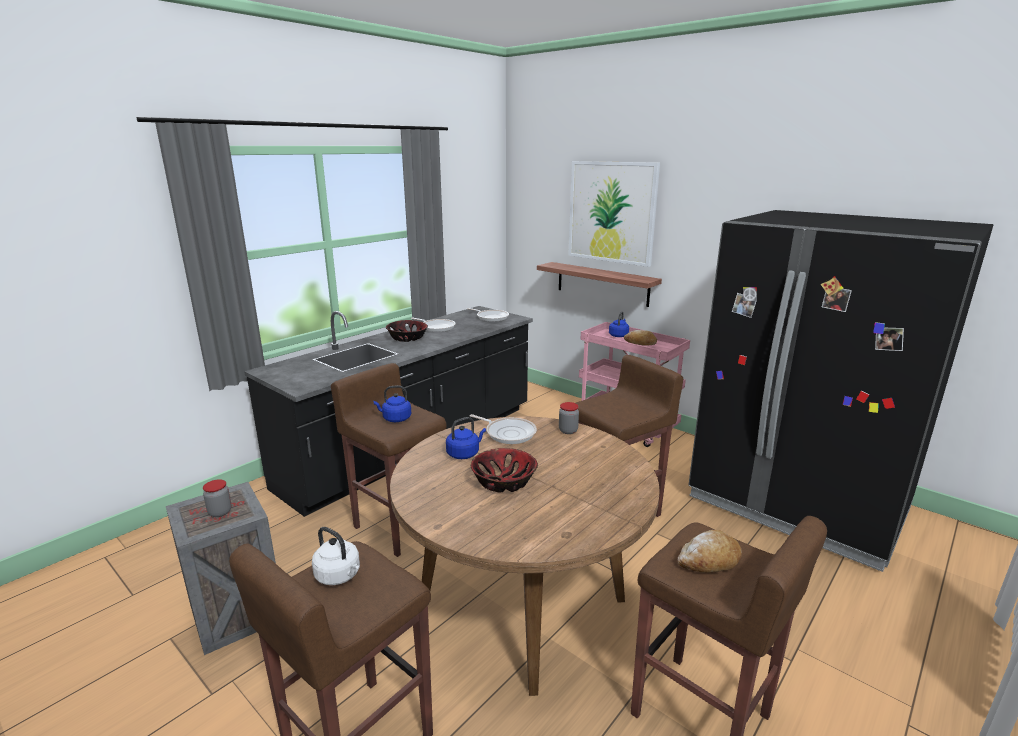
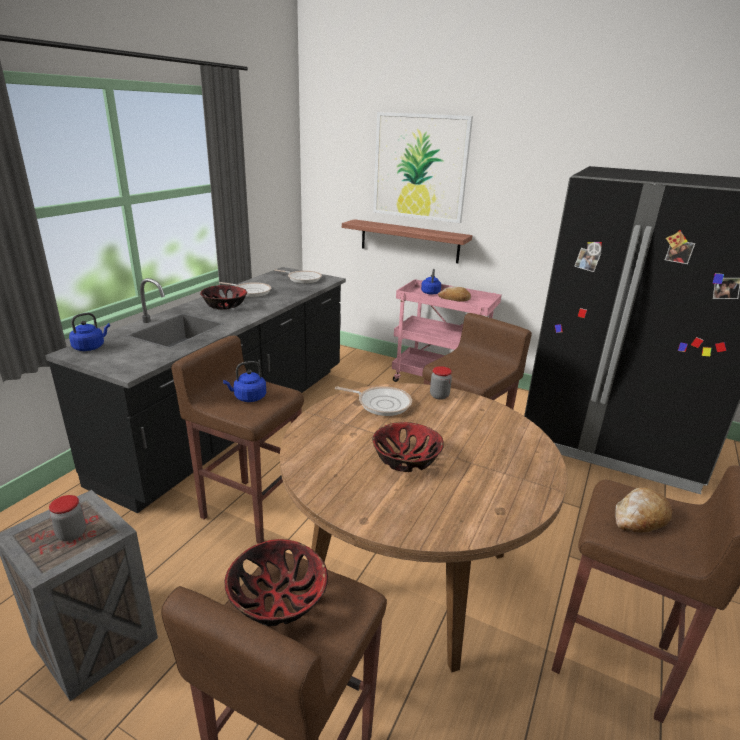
camera: 15 degrees left, 5 degrees up
white kettle [312,527,360,585] -> bowl [225,539,328,626]
blue kettle [446,417,486,459] -> blue kettle moved to [69,312,110,351]

